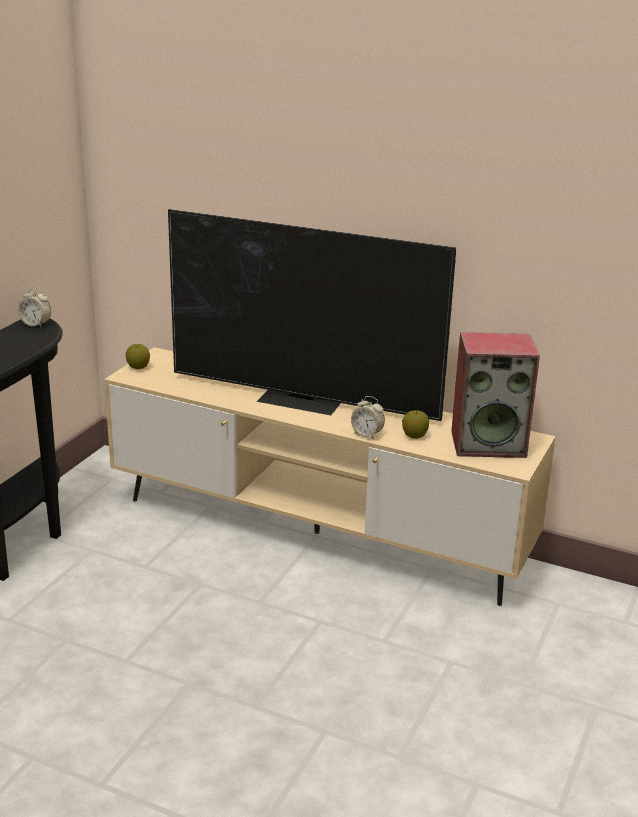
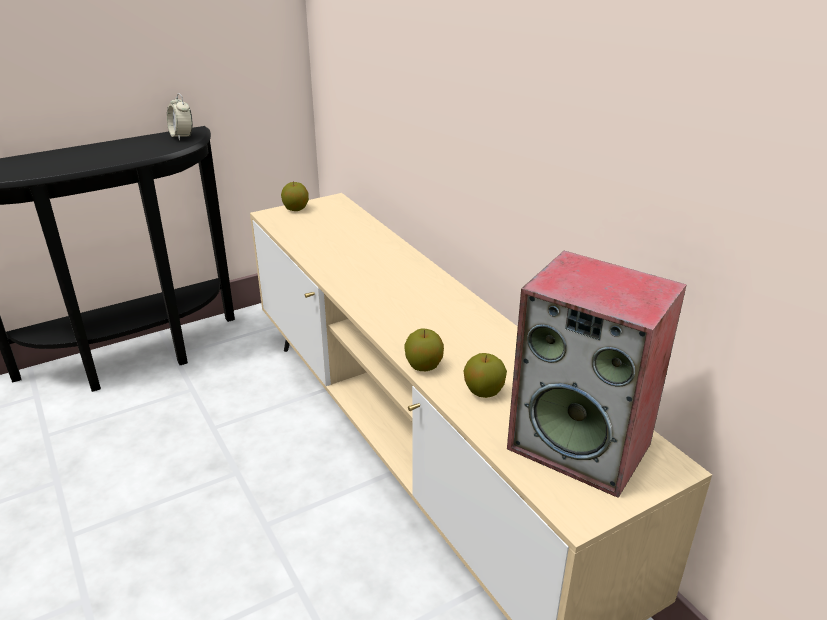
camera: 35 degrees right, 5 degrees up
television [168,209,456,421] -> none
alarm clock [351,396,385,439] -> apple [405,328,444,371]

